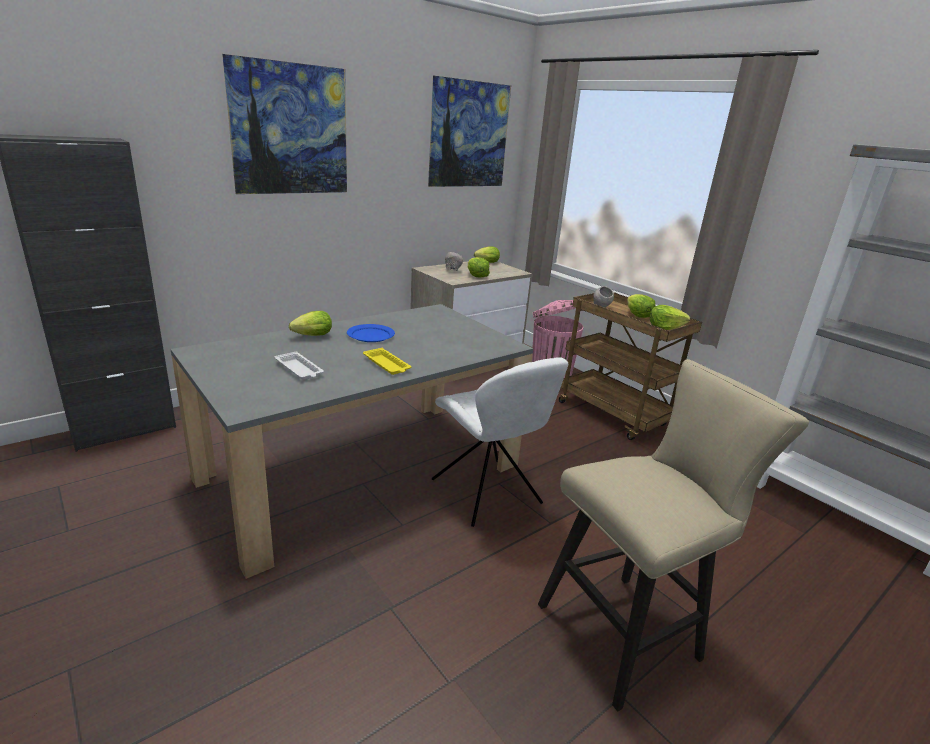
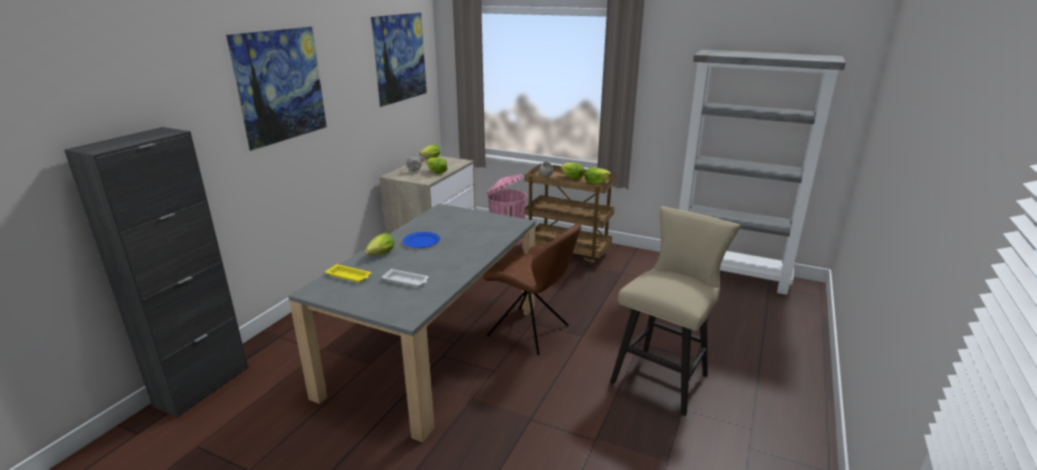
camera: 25 degrees left, 0 degrees up
yellow tray [363,348,411,375] -> yellow tray moved to [325,264,371,282]
white chair [432,357,568,527] -> brown chair [483,223,581,355]

